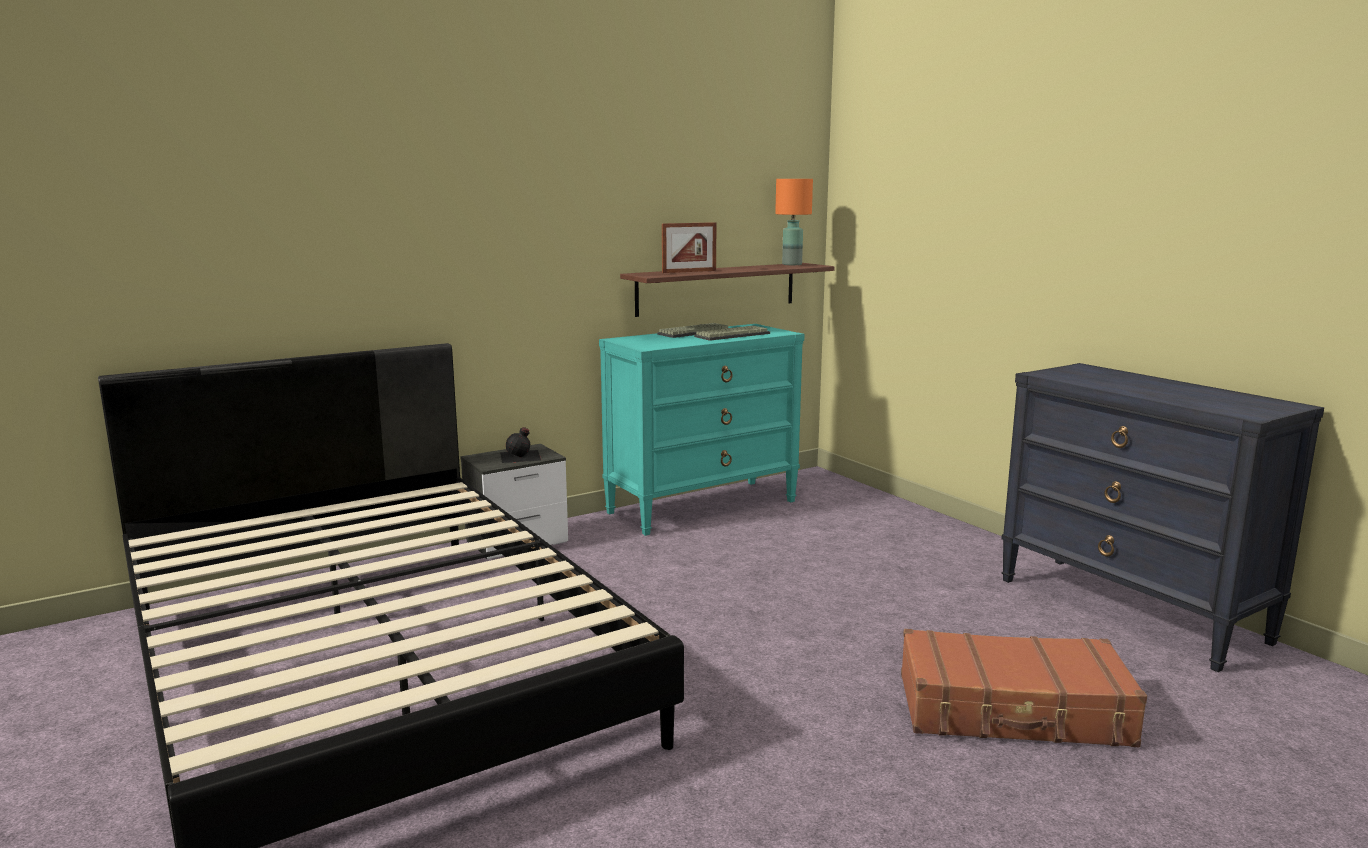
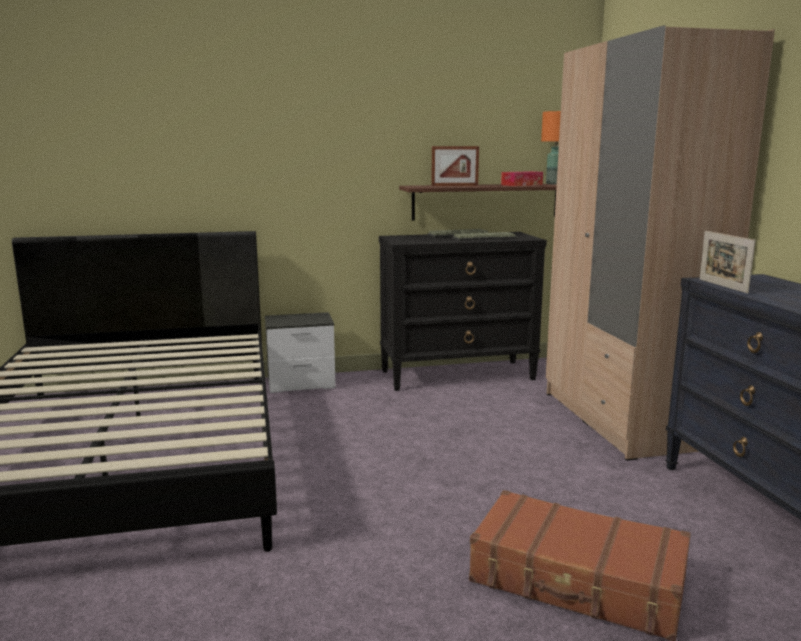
camera: 20 degrees right, 0 degrees up
black bottle [500,427,541,463] -> none
turquoise dresser [599,324,805,536] -> black dresser [379,232,547,391]
none -> tissue box [501,171,543,186]
none -> beige wardrobe [546,25,775,461]
none -> picture frame [699,231,756,294]

